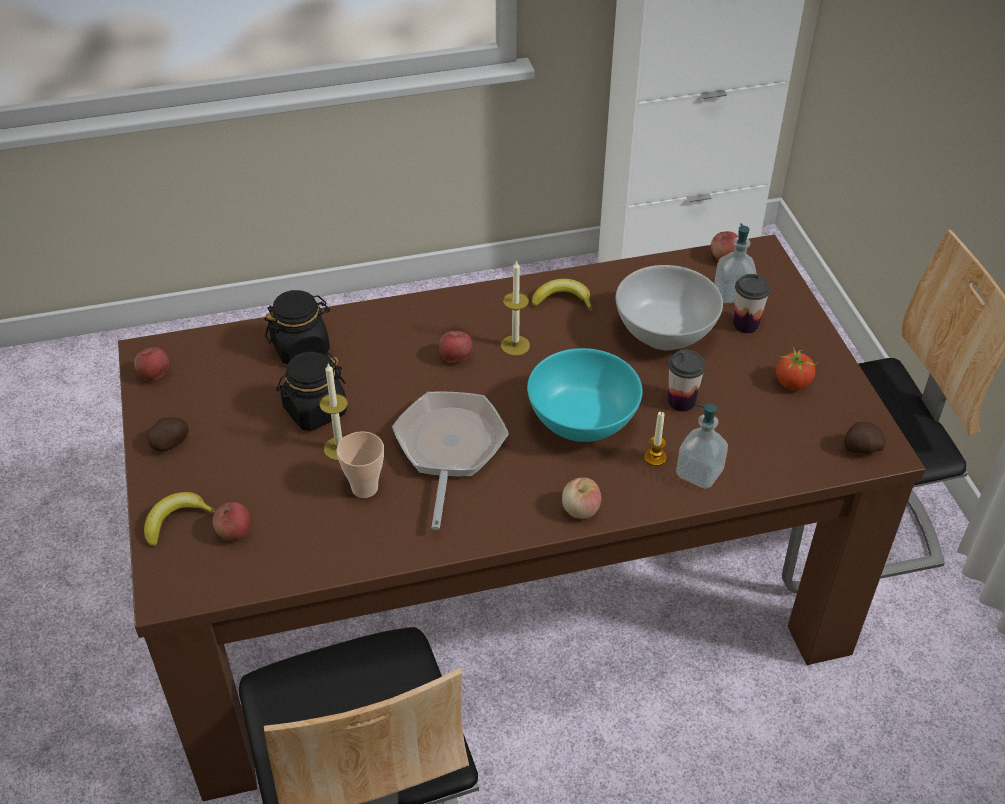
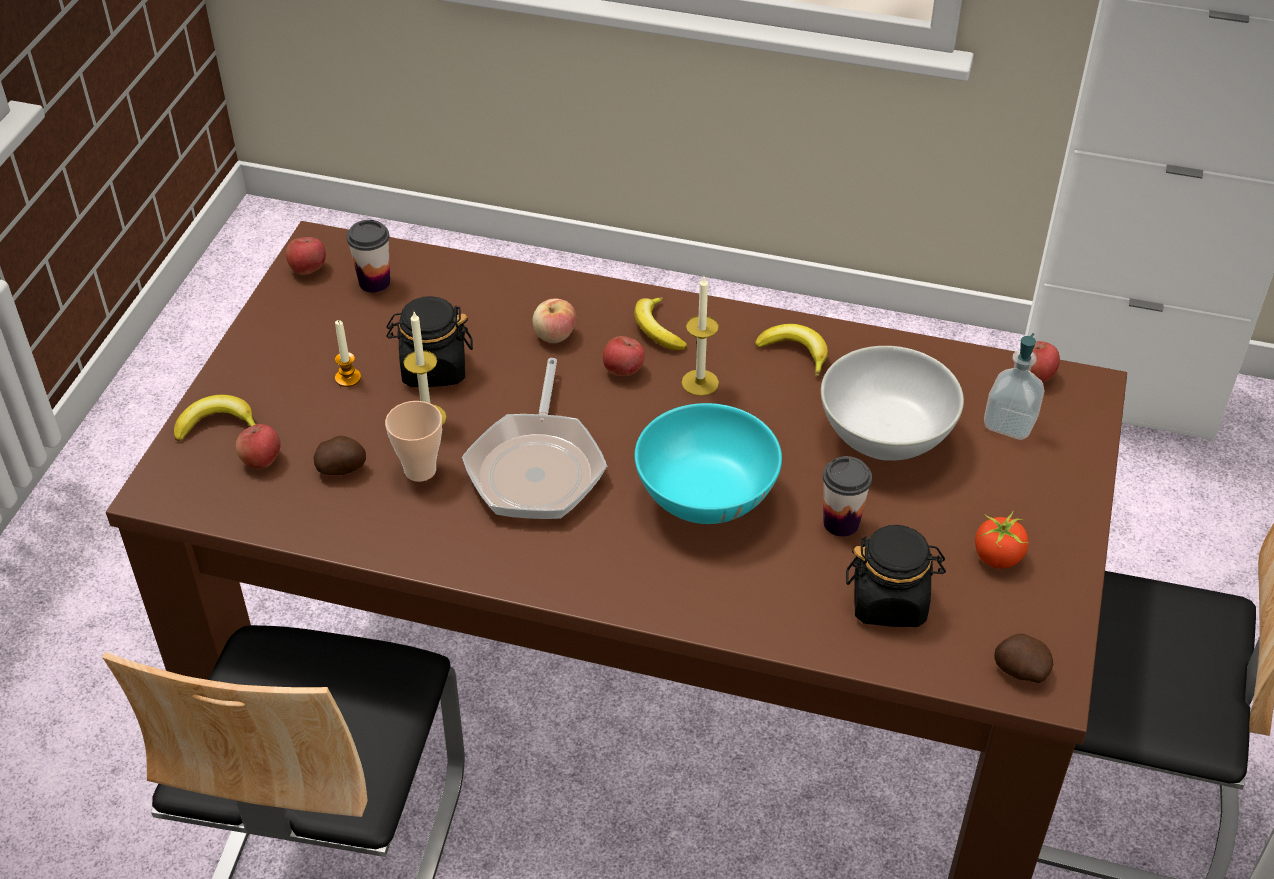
camera: 30 degrees right, 0 degrees up
potato [147,417,189,452] -> potato moved to [314,435,366,475]
black jar [265,290,330,364] -> black jar moved to [846,525,946,627]
frying pan [392,391,509,530] -> frying pan turned 150 degrees clockwise [462,358,607,519]
apple [562,478,602,519] -> apple moved to [533,299,576,343]
candle [644,412,667,466] -> candle moved to [335,320,361,387]
soap dispenser [676,403,728,489] -> none
cup [733,274,771,333] -> cup moved to [347,220,390,293]
none -> banana [634,297,687,350]

